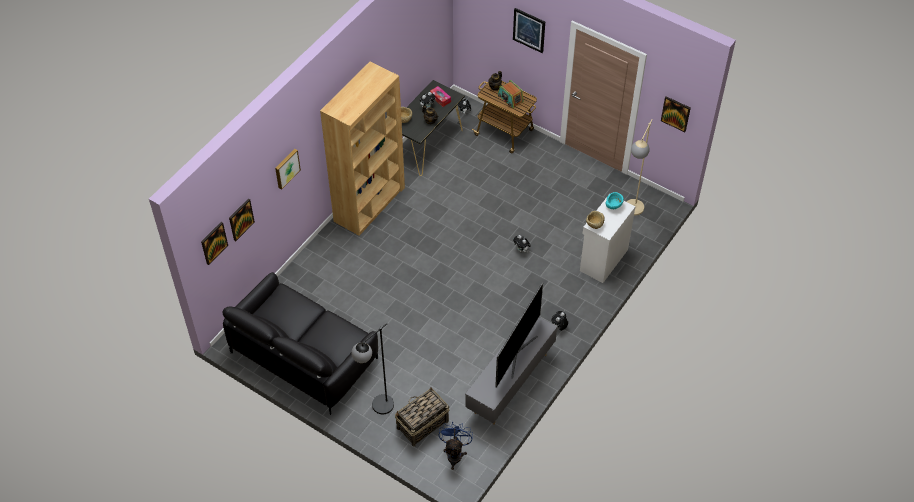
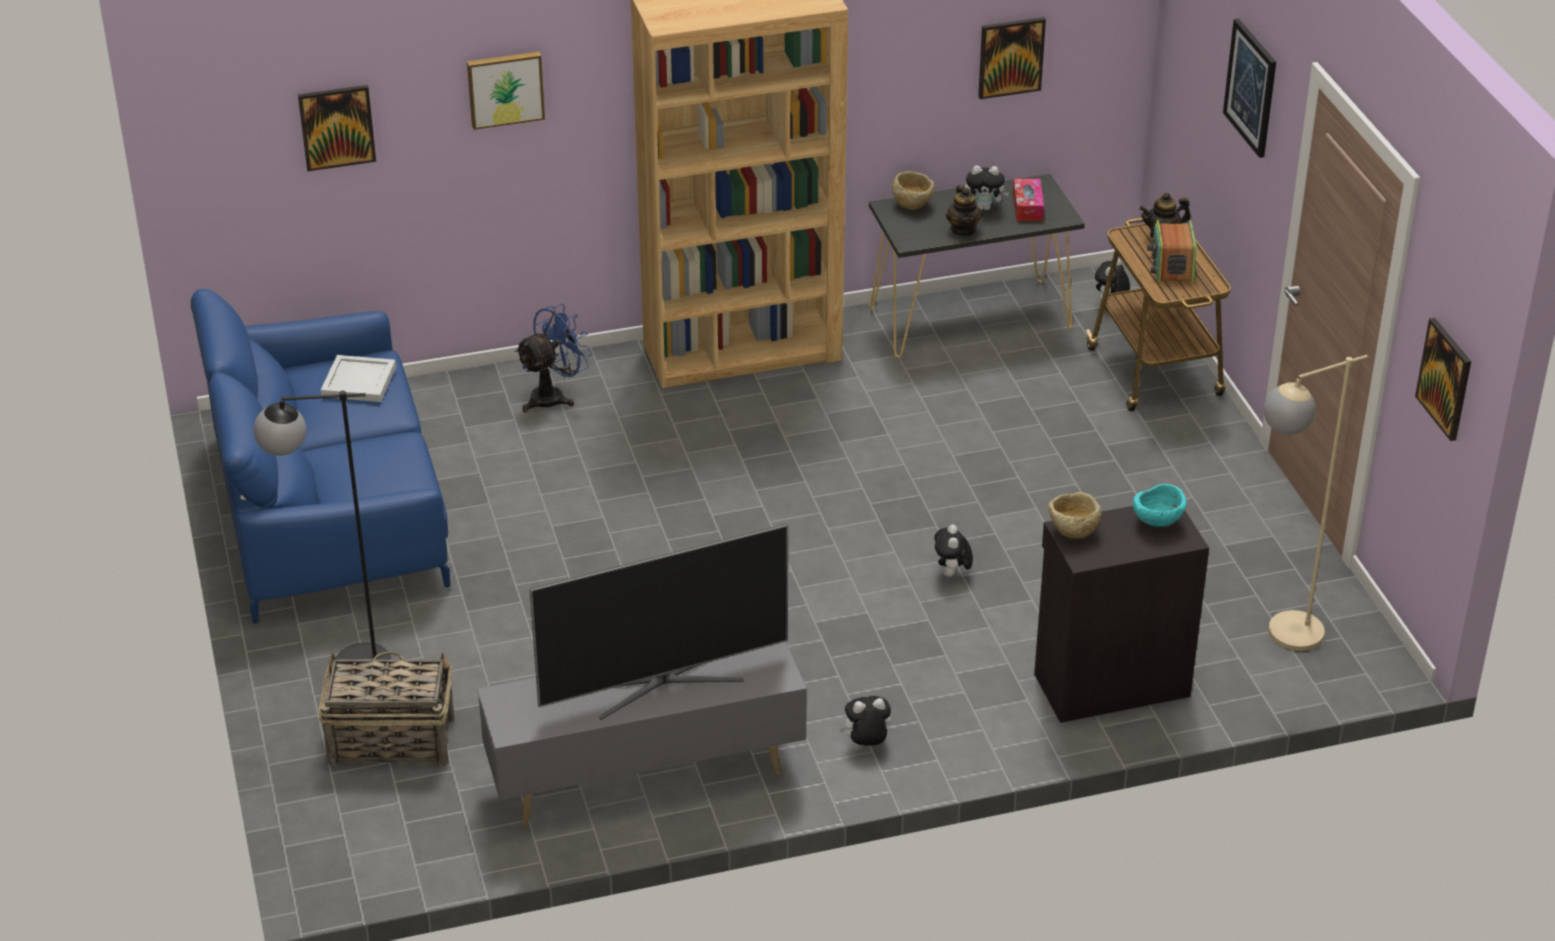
camera: 40 degrees right, 15 degrees down
picture [201,222,228,265] -> picture moved to [978,17,1046,99]
black sofa [222,272,378,415] -> blue sofa [191,289,450,624]
blue fan [439,422,473,470] -> blue fan moved to [515,304,593,412]
white cabinet [580,196,636,283] -> black cabinet [1034,506,1209,723]
none -> white tray [321,355,396,402]

